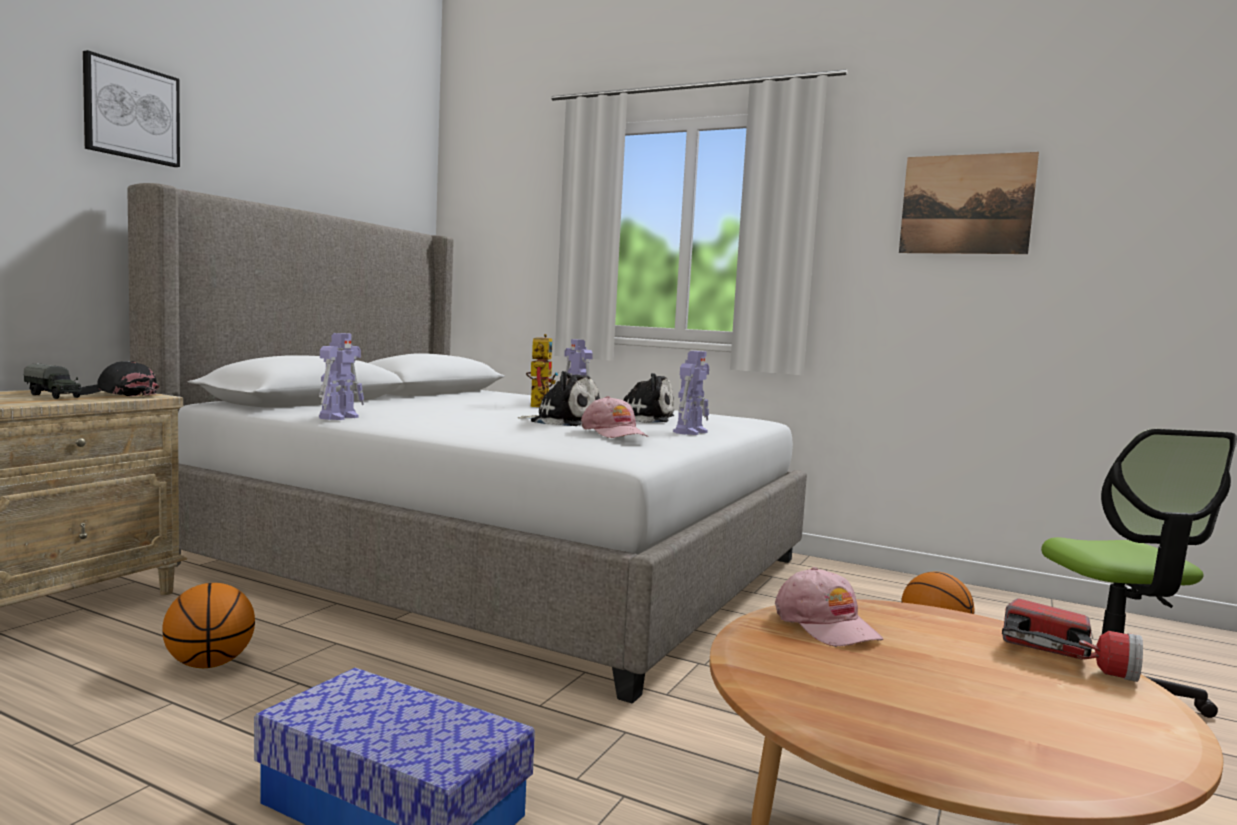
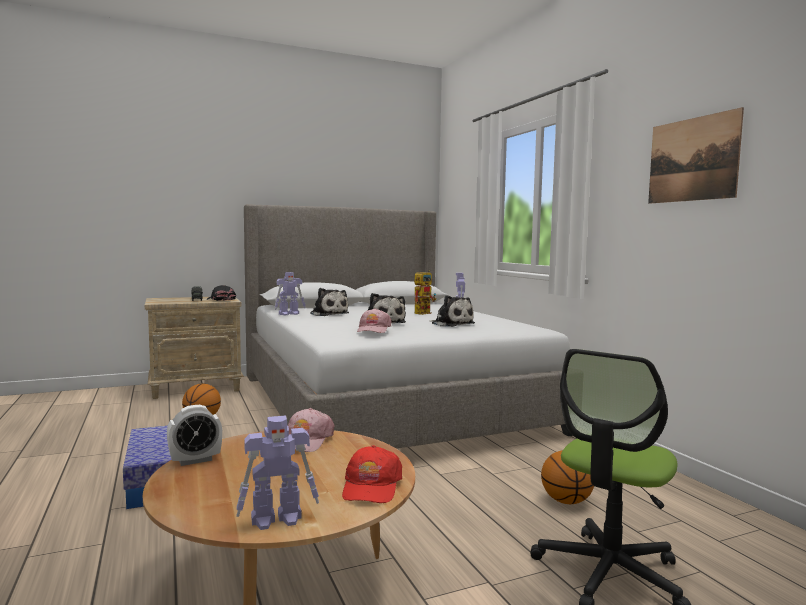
camera: 40 degrees right, 0 degrees up
picture [83,50,180,167] -> none
toy robot [673,351,709,435] -> toy robot moved to [236,415,319,530]
flashlight [1002,599,1143,682] -> red cap [342,445,402,503]
none -> alarm clock [167,405,222,466]
none -> plush toy [310,288,349,316]

